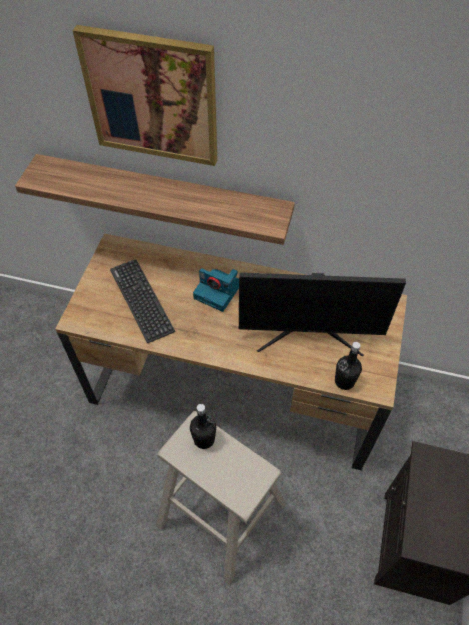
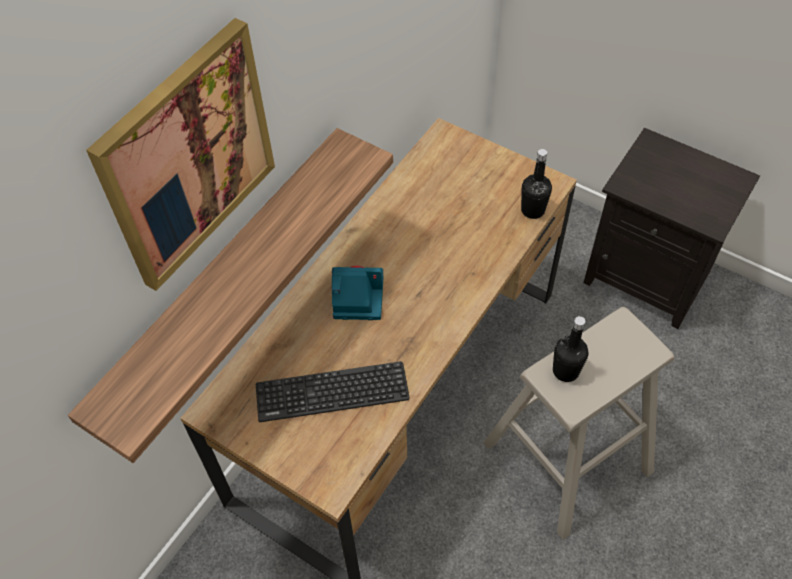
camera: 70 degrees left, 0 degrees up
camera [193,268,239,312] -> camera turned 135 degrees counterclockwise [332,265,383,320]
monitor [239,272,406,356] -> none

